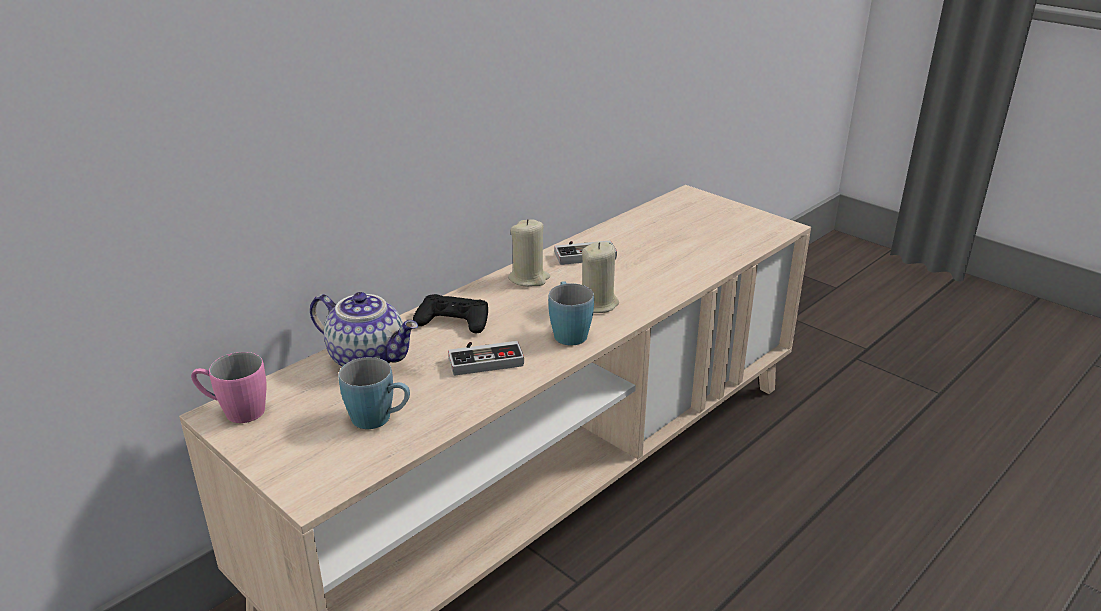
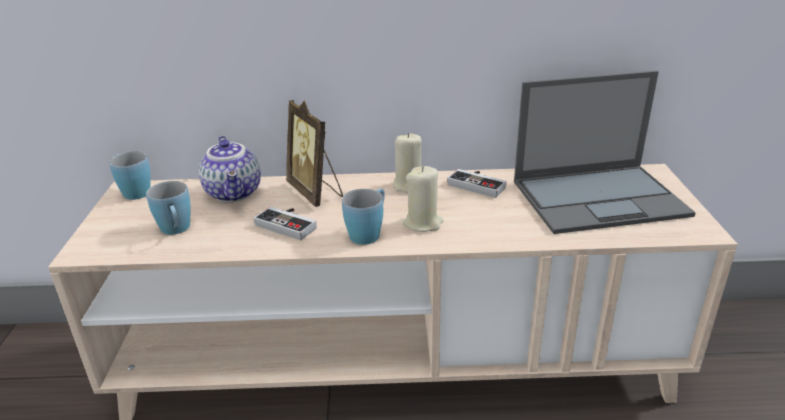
camera: 45 degrees right, 0 degrees up
pink mug [191,352,266,423] -> blue mug [109,151,151,200]
black game controller [413,294,488,334] -> picture frame [286,100,343,207]
none -> laptop [514,71,696,234]

